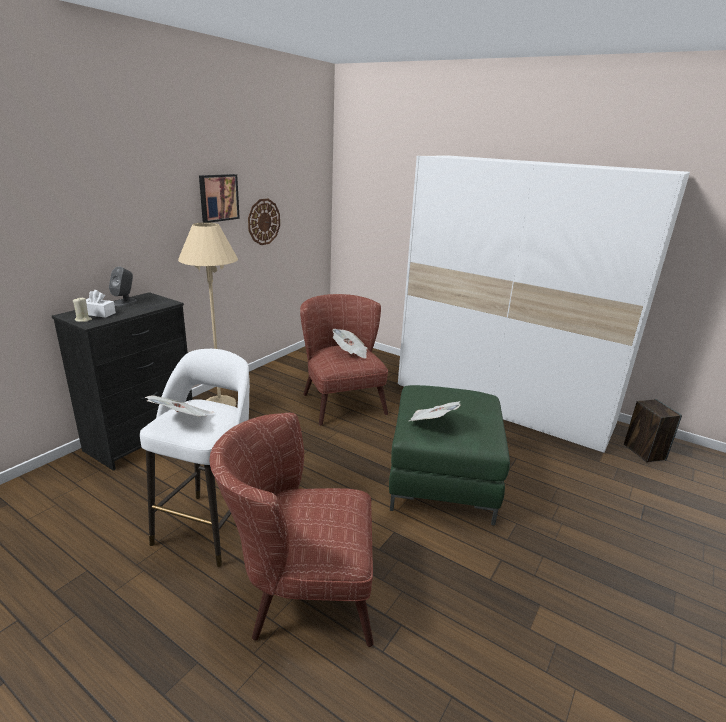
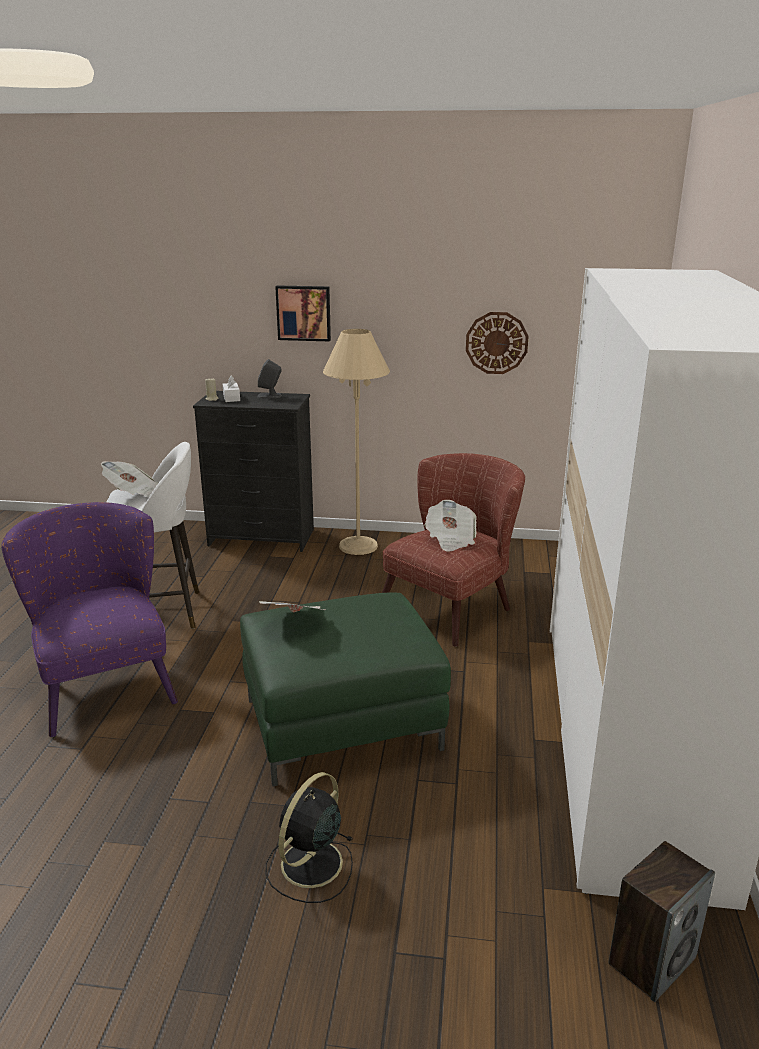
camera: 65 degrees right, 0 degrees up
picture [199,174,240,223] -> picture moved to [275,285,331,341]
brown armchair [210,413,374,647] -> purple armchair [1,502,178,737]
none -> black fan [266,772,353,903]

